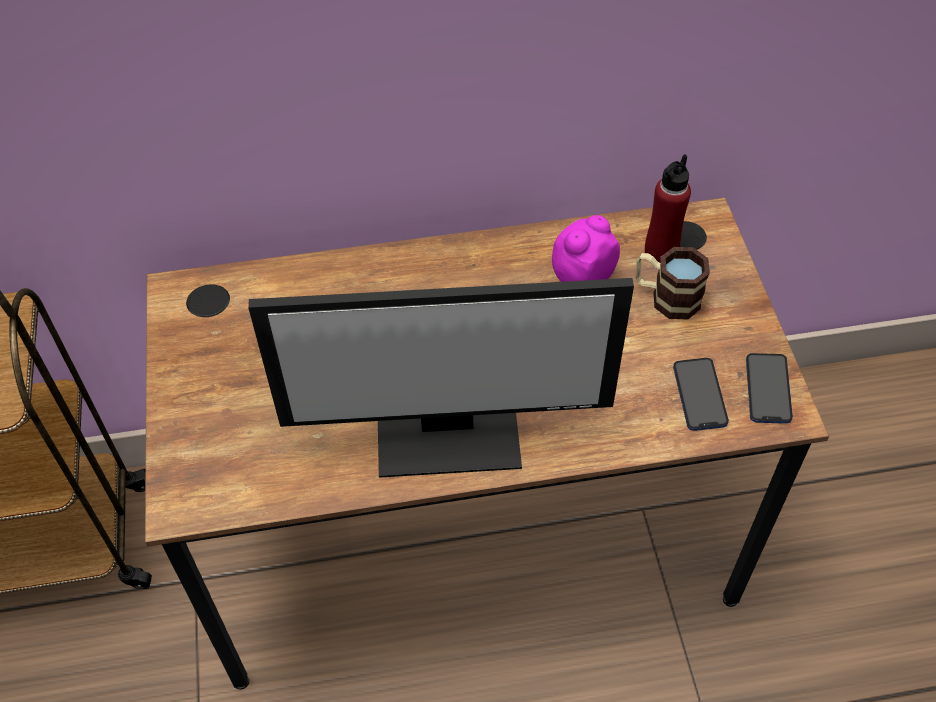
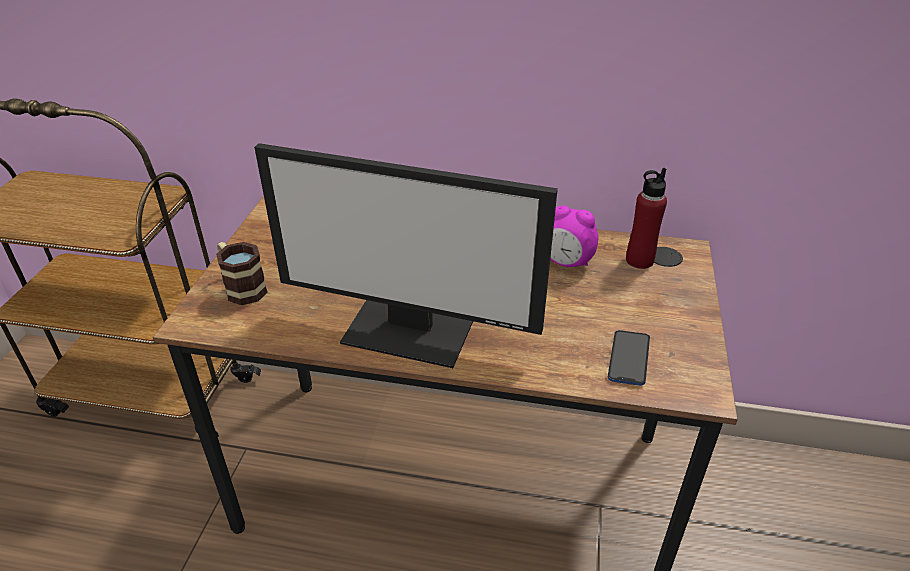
camera: 20 degrees right, 15 degrees down
alarm clock [552,215,620,282] -> alarm clock turned 135 degrees counterclockwise [550,206,599,267]
mug [636,247,710,319] -> mug moved to [216,242,268,305]
phone [746,353,793,424] -> none

